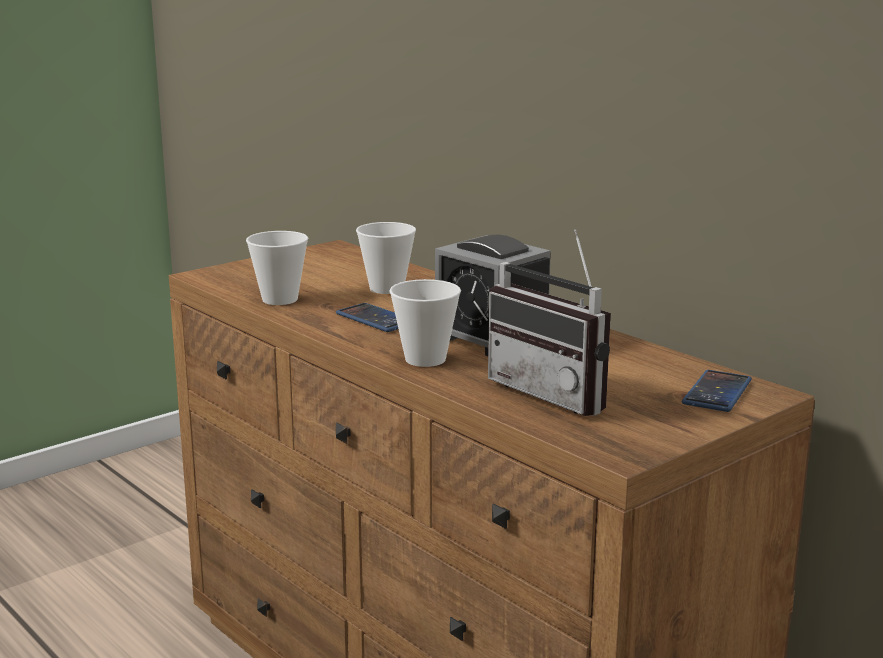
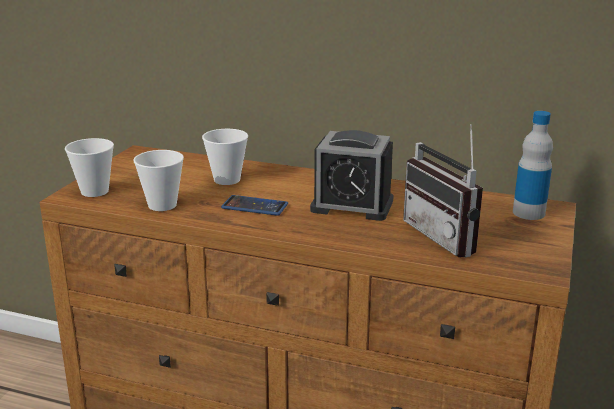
camera: 30 degrees left, 5 degrees up
cup [389,279,461,367] -> cup moved to [65,138,114,197]
radio [488,229,611,416] -> radio turned 45 degrees clockwise [403,124,483,258]
phone [682,370,752,412] -> bottle [513,111,553,220]

